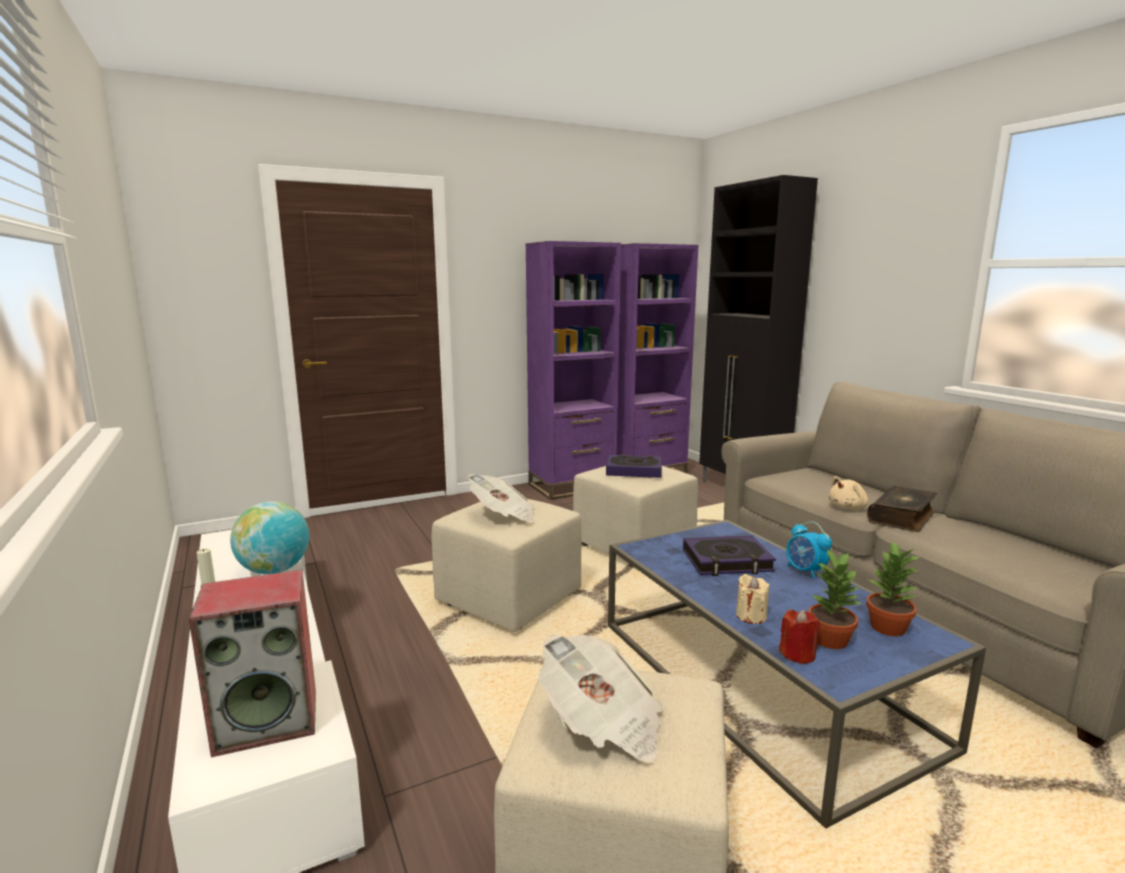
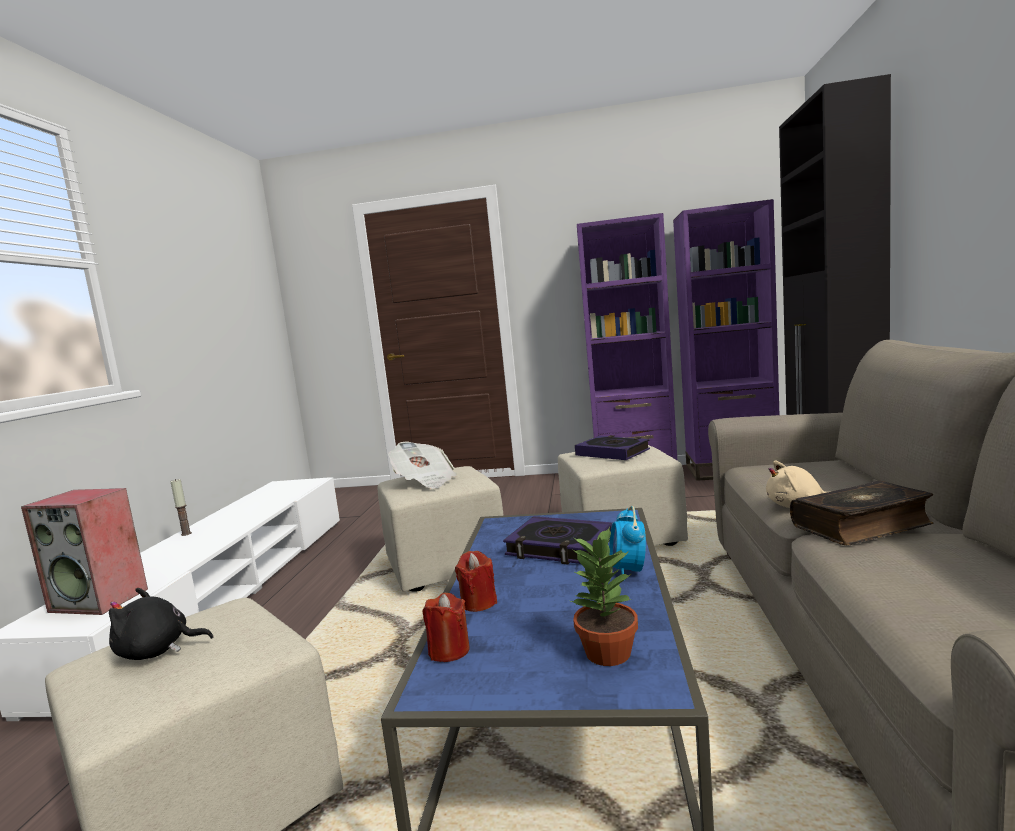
camera: 35 degrees right, 5 degrees down
globe [230,501,310,574] -> none
newspaper [538,635,663,763] -> black plush toy [109,588,214,660]
beige candle [736,574,769,624] -> red candle [455,551,497,612]
potted plant [809,548,863,649] -> none

